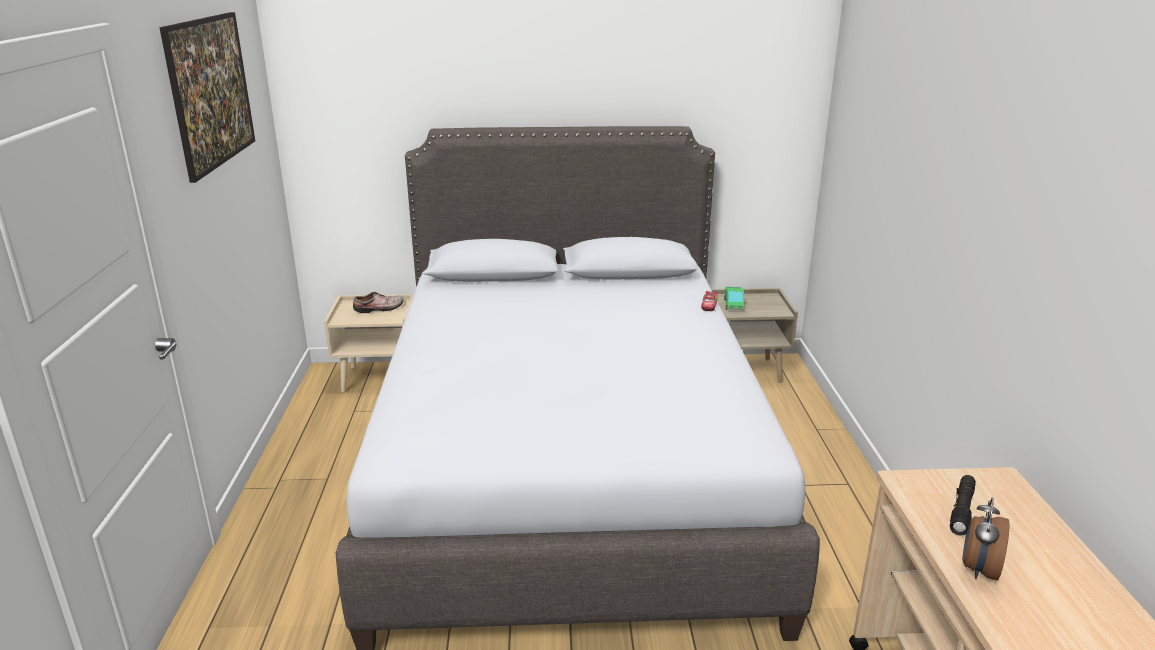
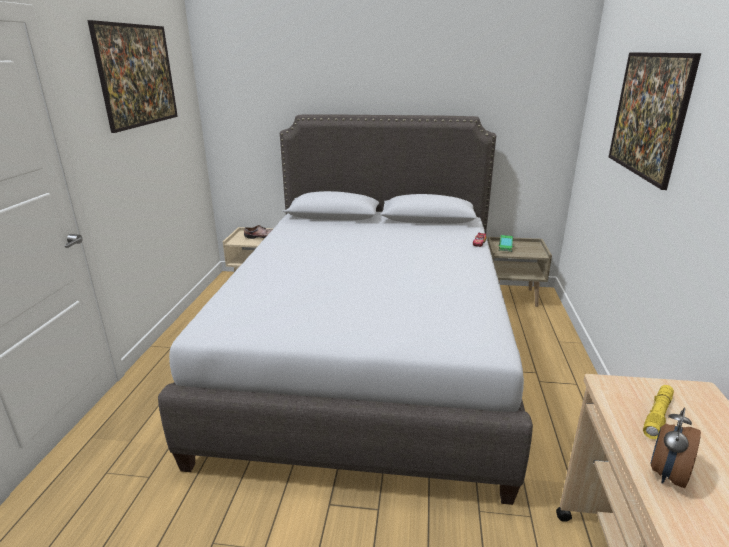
camera: 10 degrees right, 0 degrees up
black flashlight [950,475,976,535] -> yellow flashlight [643,385,674,439]
none -> picture [609,52,701,190]

